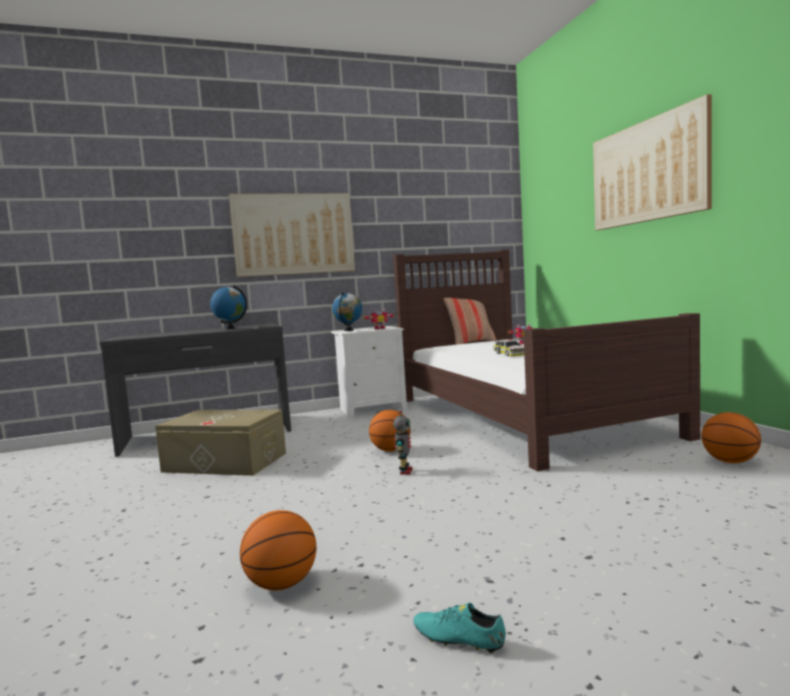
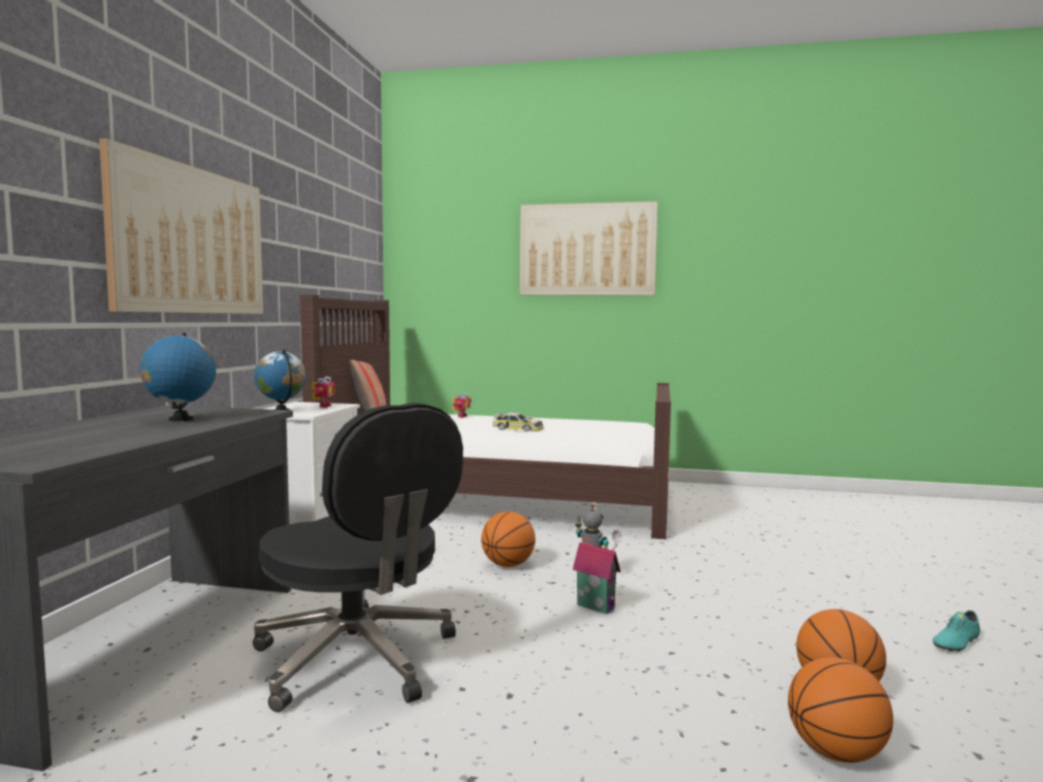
camera: 60 degrees left, 0 degrees up
beige storage box [155,409,286,476] -> black office chair [253,403,463,712]
basketball [701,412,761,463] -> basketball moved to [788,657,893,763]
none -> toy house [573,530,622,614]

